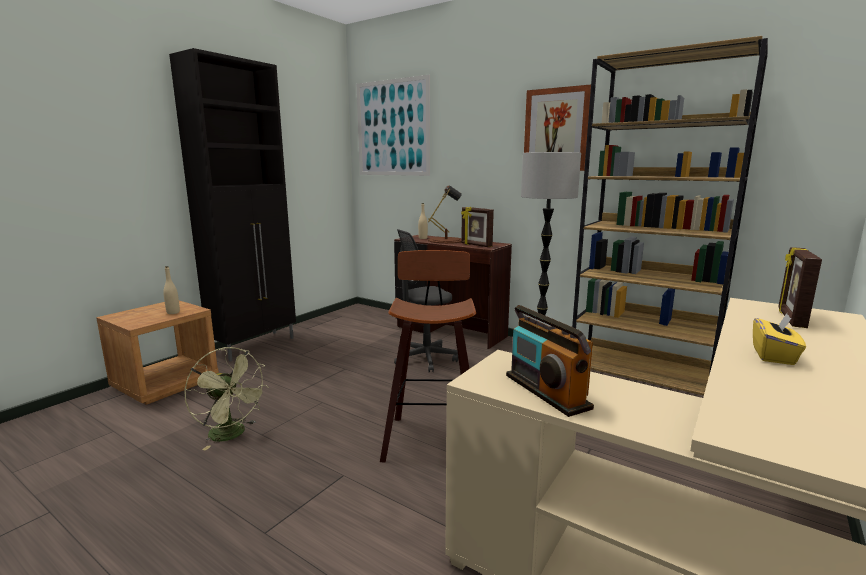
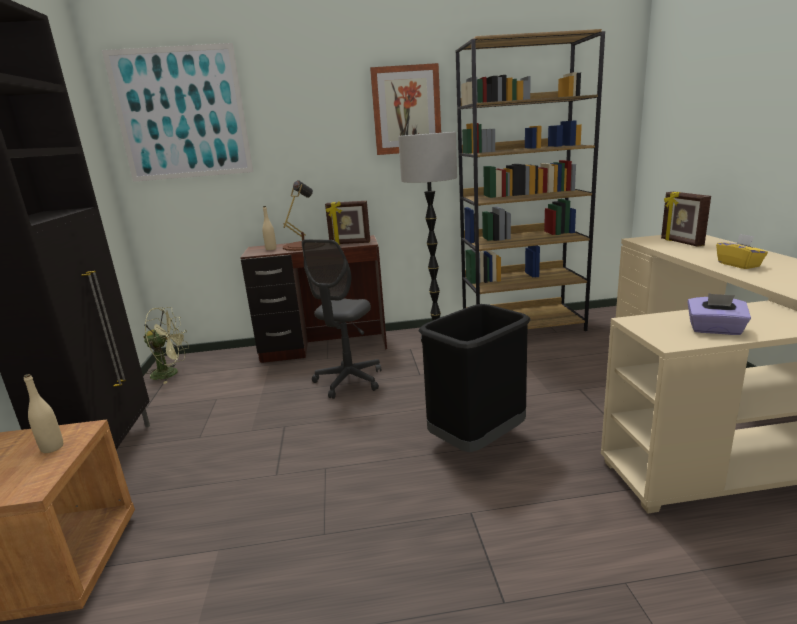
camera: 40 degrees left, 5 degrees up
green fan [184,347,269,451] -> green fan moved to [143,307,189,384]
stool [380,250,476,462] -> black trash can [419,304,530,452]
radio [506,305,594,417] -> purple tissue box [688,293,751,335]

